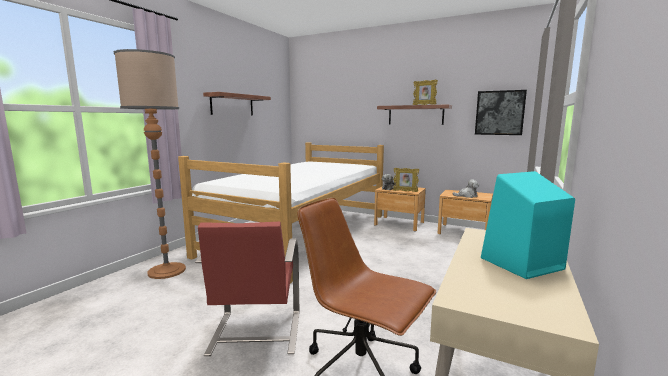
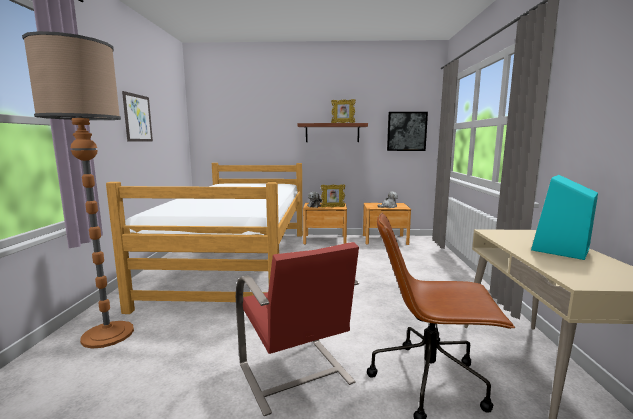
camera: 25 degrees left, 0 degrees up
shelf [203,92,271,115] -> picture [122,91,153,142]

